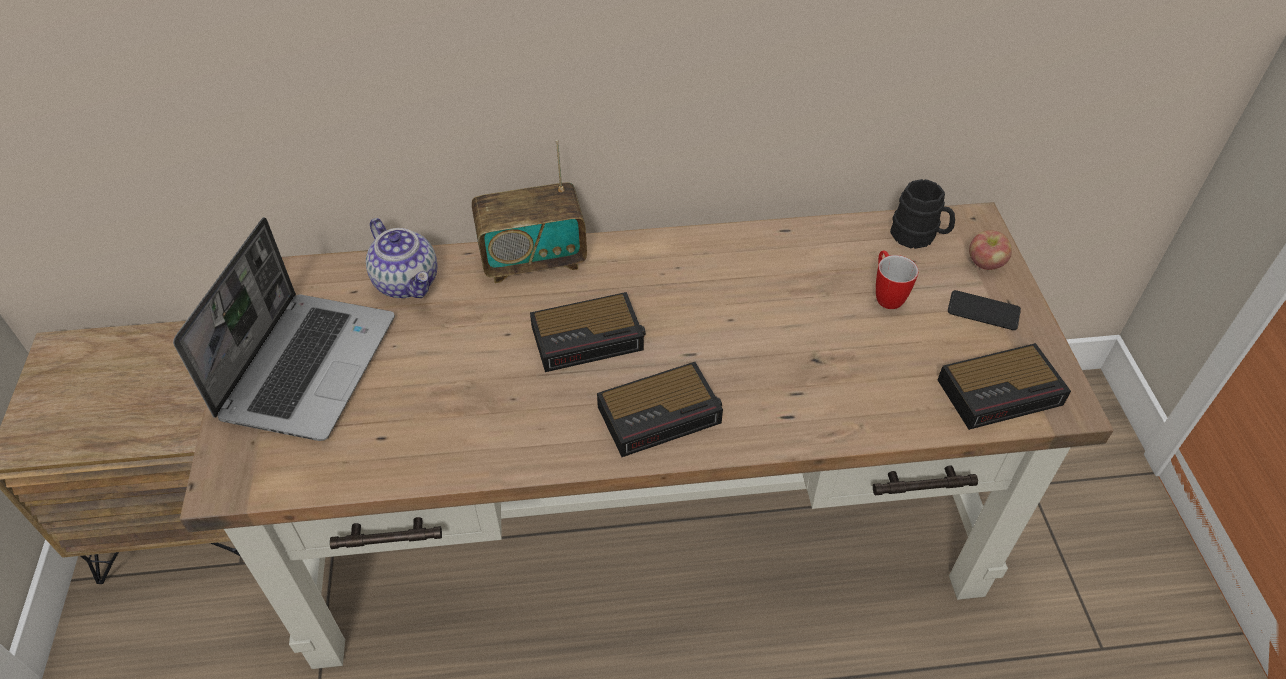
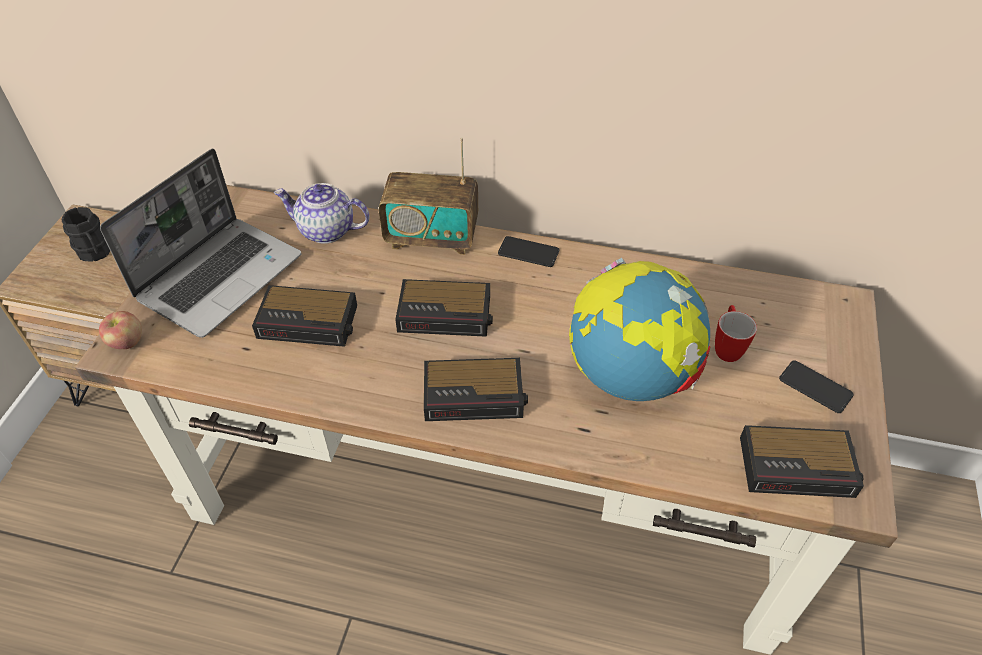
camera: 20 degrees right, 0 degrees up
teapot [366,218,437,298] -> teapot turned 120 degrees clockwise [274,183,369,244]
black mug [890,179,955,249] -> black mug moved to [62,207,110,262]
apple [969,230,1012,270] -> apple moved to [99,311,142,349]
none -> alarm clock [252,285,357,347]
none -> phone [498,236,560,267]
none -> globe [569,258,711,401]

